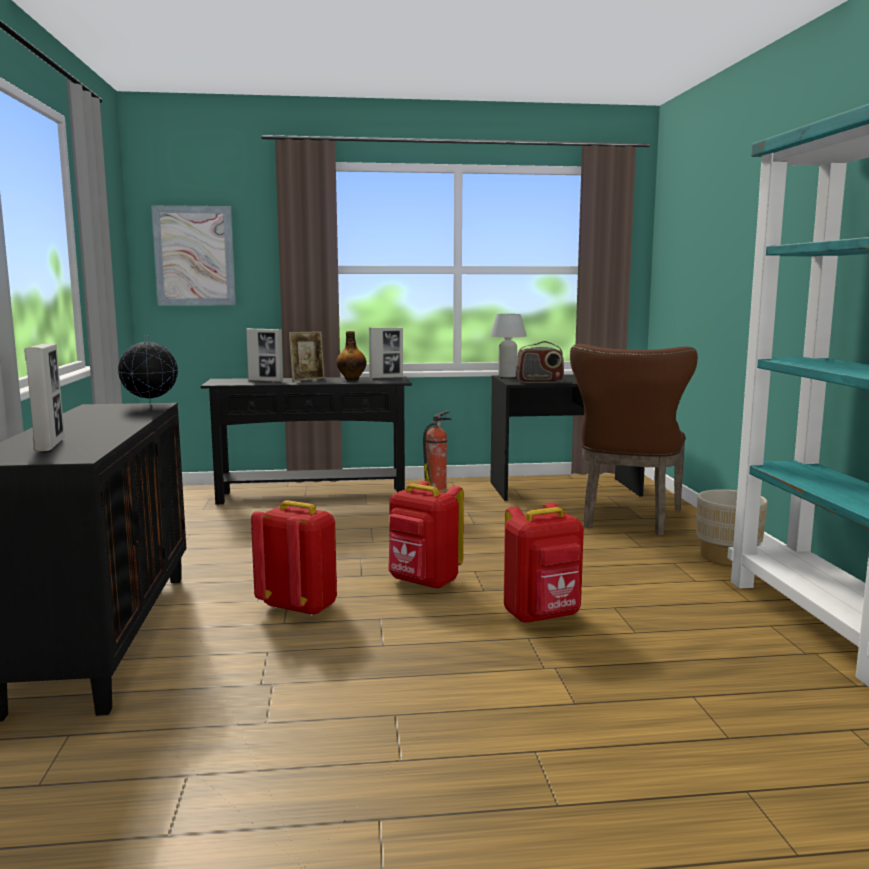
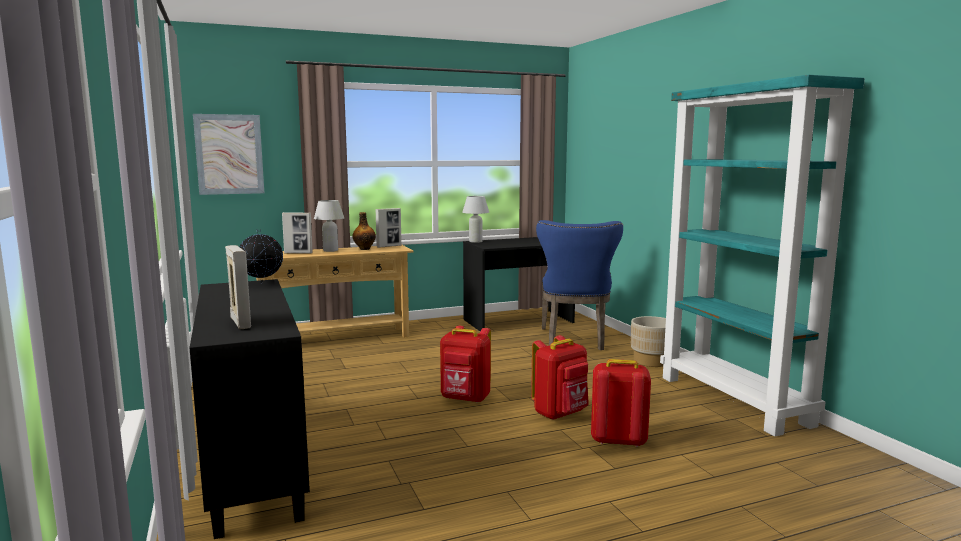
camera: 15 degrees left, 0 degrees up
black console table [201,377,412,504] -> beige console table [256,245,414,338]
red backpack [251,500,337,616] -> red backpack moved to [591,359,651,447]
picture frame [289,331,324,381] -> white table lamp [314,200,344,252]
fire extinguisher [423,411,452,490] -> none
radio [516,341,564,383] -> none
brown chair [570,344,698,536] -> blue chair [536,220,623,350]

